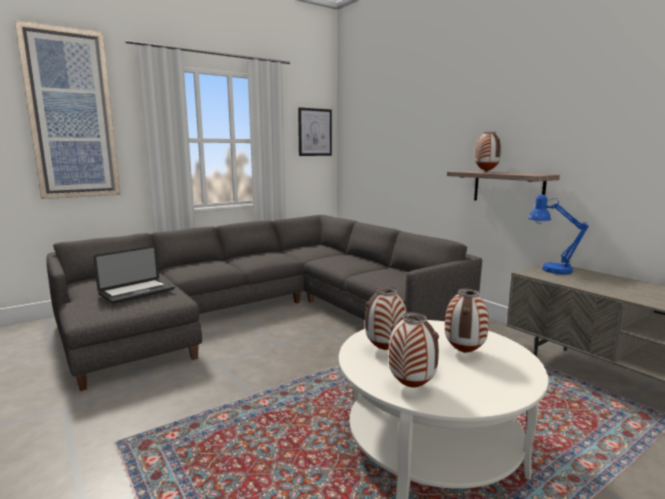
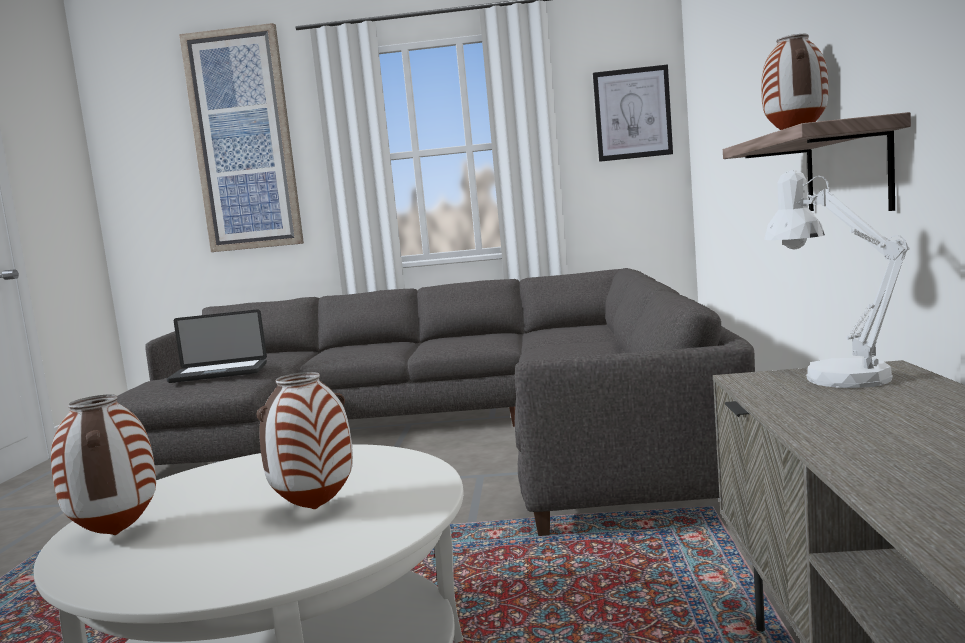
camera: 40 degrees right, 5 degrees down
vase [365,287,407,350] -> none
blue table lamp [528,194,589,274] -> white table lamp [764,170,910,388]

